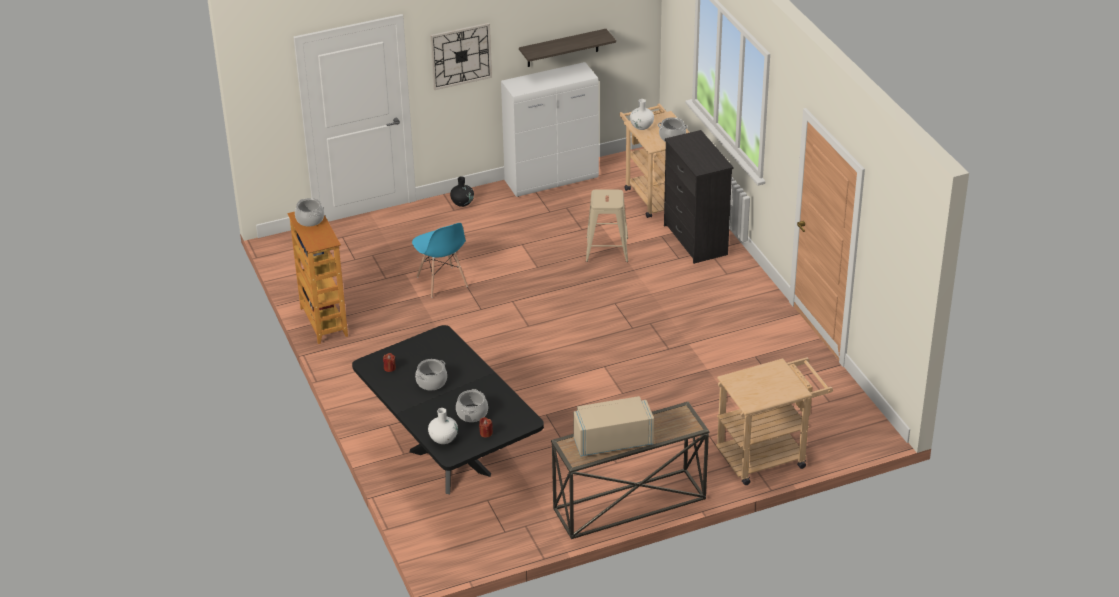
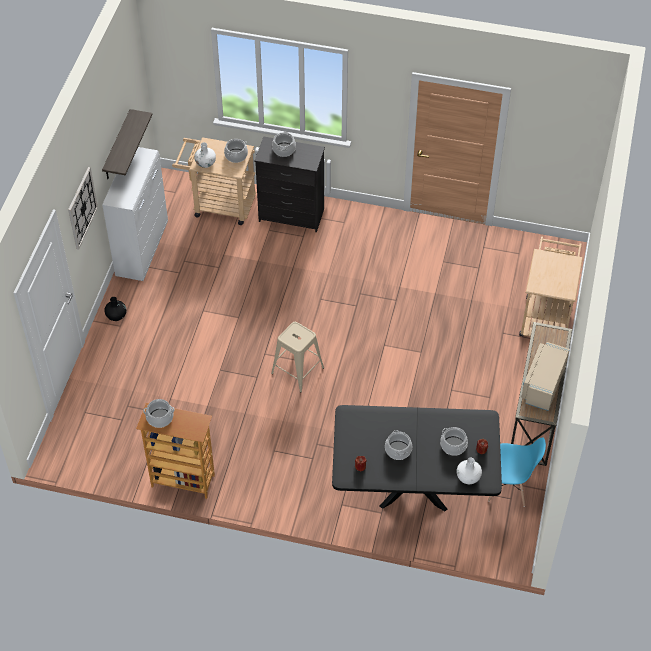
camera: 55 degrees left, 15 degrees up
blue chair [412,223,468,298] -> blue chair moved to [488,437,546,507]
beige stool [586,189,628,262] -> beige stool moved to [271,322,324,392]
none -> cooking pot [272,132,296,157]

